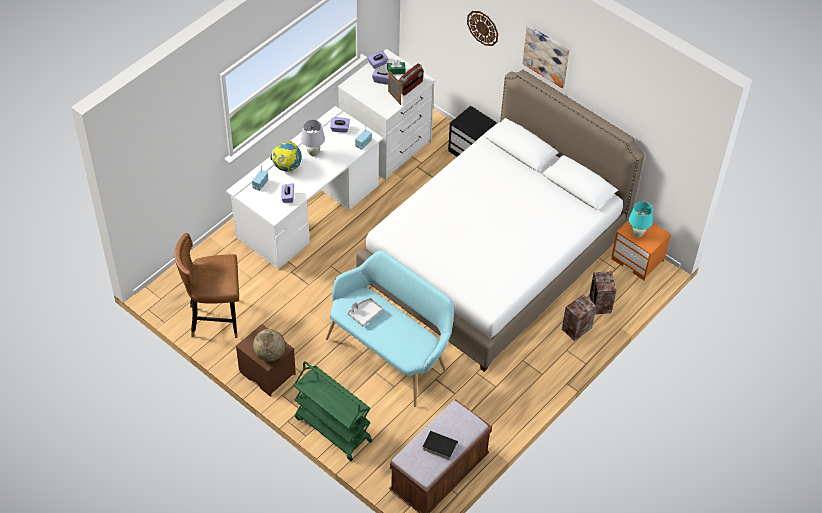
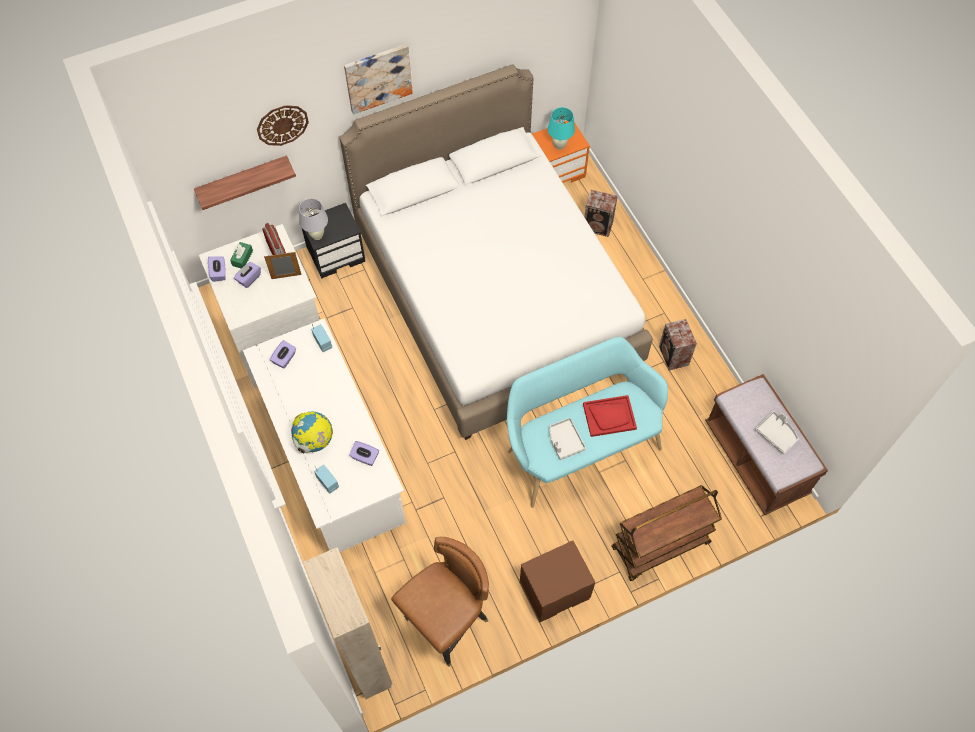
camera: 65 degrees left, 10 degrees up
brown chair [174,233,239,338] -> brown chair turned 150 degrees counterclockwise [391,537,489,667]
globe [253,329,285,361] -> none
green cart [294,361,372,461] -> brown cart [611,485,722,581]
white table lamp [301,120,325,157] -> white table lamp moved to [299,198,328,240]
book [422,430,458,460] -> grey tray [755,411,799,454]
speaker [562,295,596,341] -> speaker moved to [659,319,697,370]
none -> shelf [194,156,296,210]
none -> beige wardrobe [304,547,392,699]
none -> red tray [583,395,637,437]

